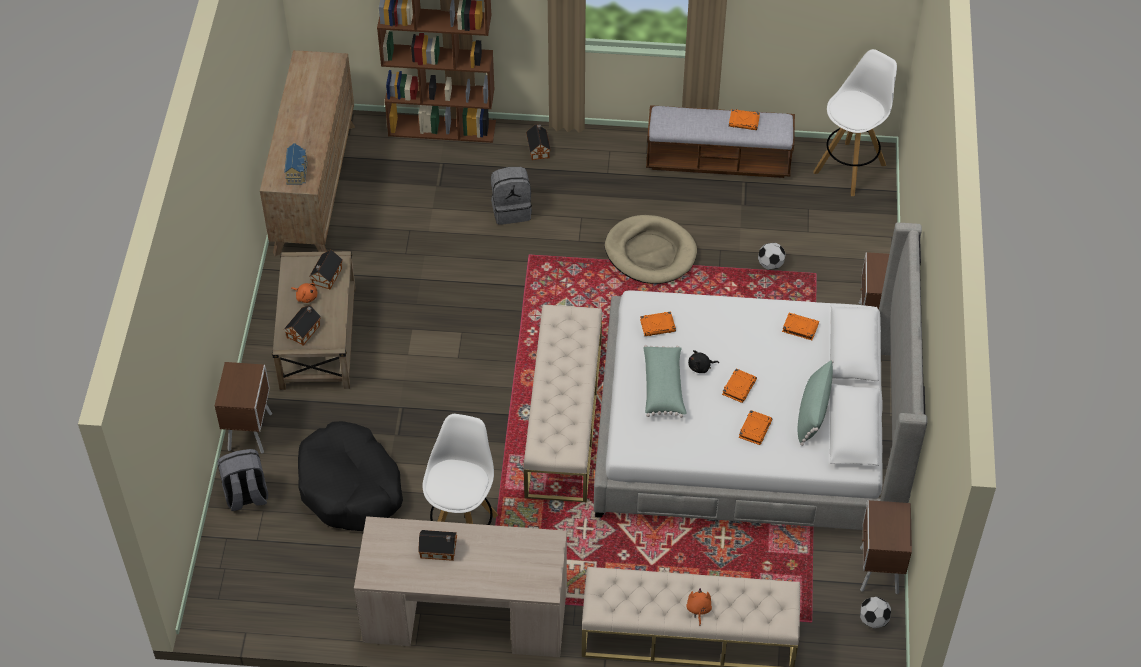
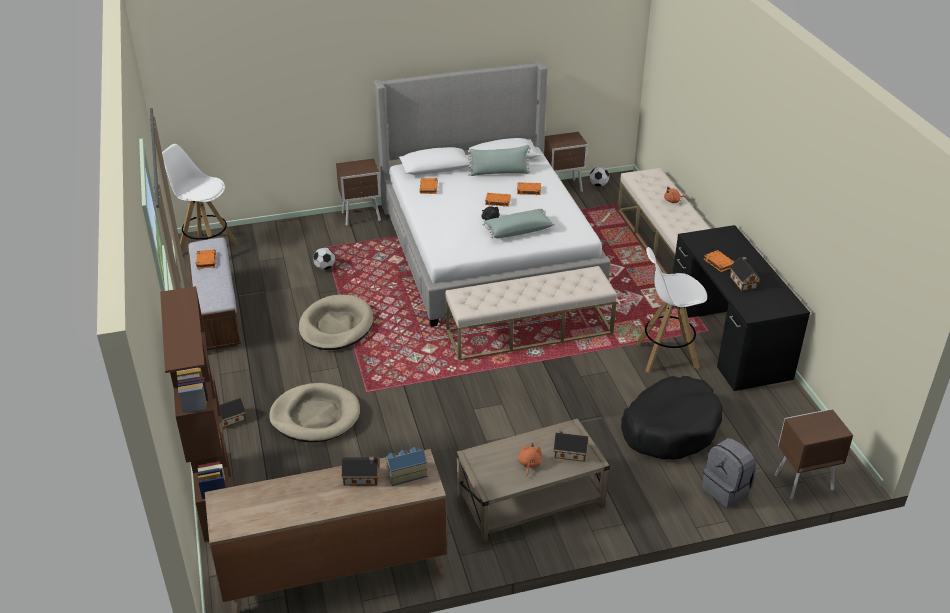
camera: 110 degrees left, 15 degrees down
brown nightstand [215,362,272,453] -> brown nightstand moved to [774,409,853,499]
toy house [309,250,343,289] -> toy house moved to [342,457,380,486]
beige desk [354,516,567,657] -> black desk [673,225,810,391]
grey backpack [491,167,532,225] -> beige dog bed [269,383,360,442]
orange book [640,312,676,336] -> orange book moved to [704,250,734,272]

